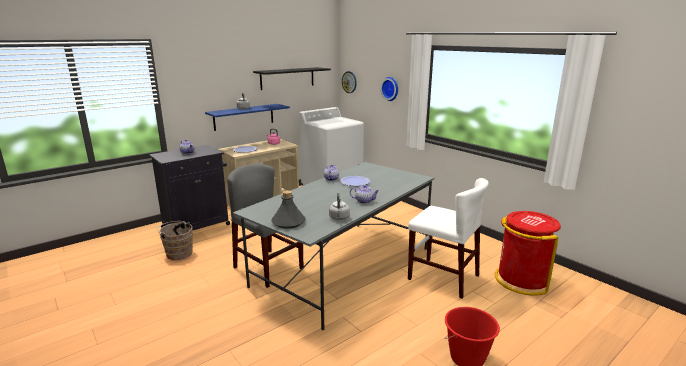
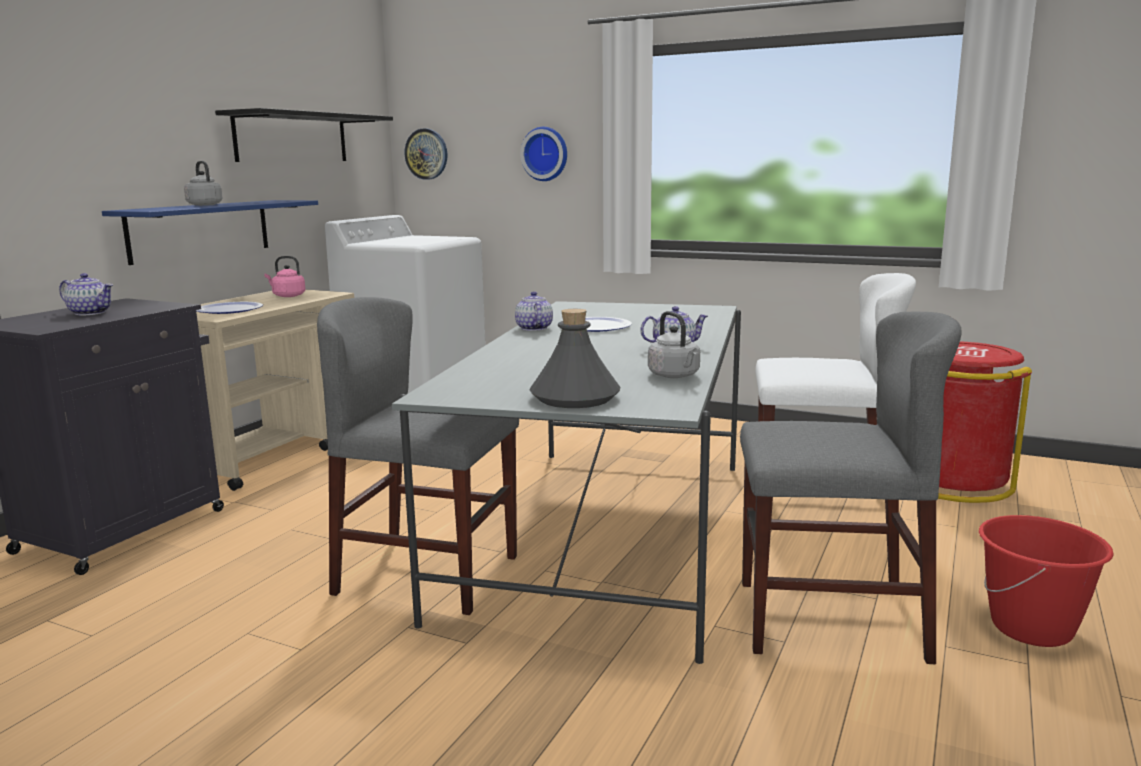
camera: 25 degrees left, 5 degrees down
brown bucket [157,221,193,260] -> none
none -> grey chair [740,311,961,664]

